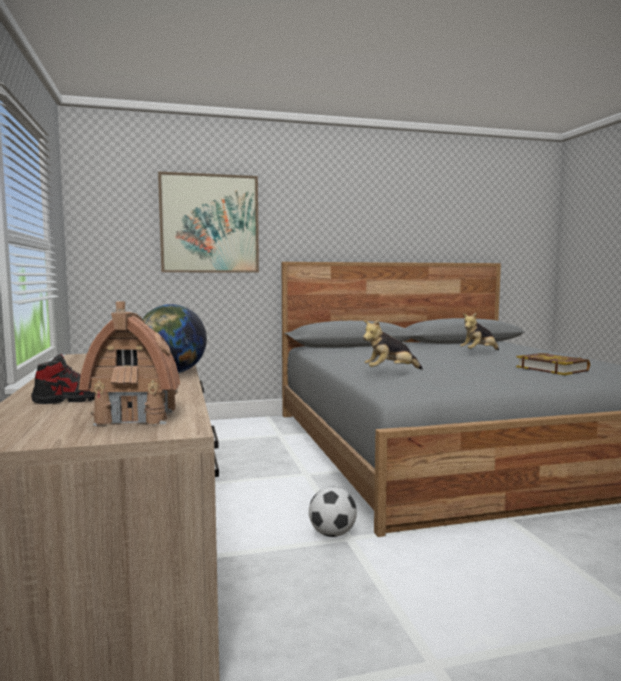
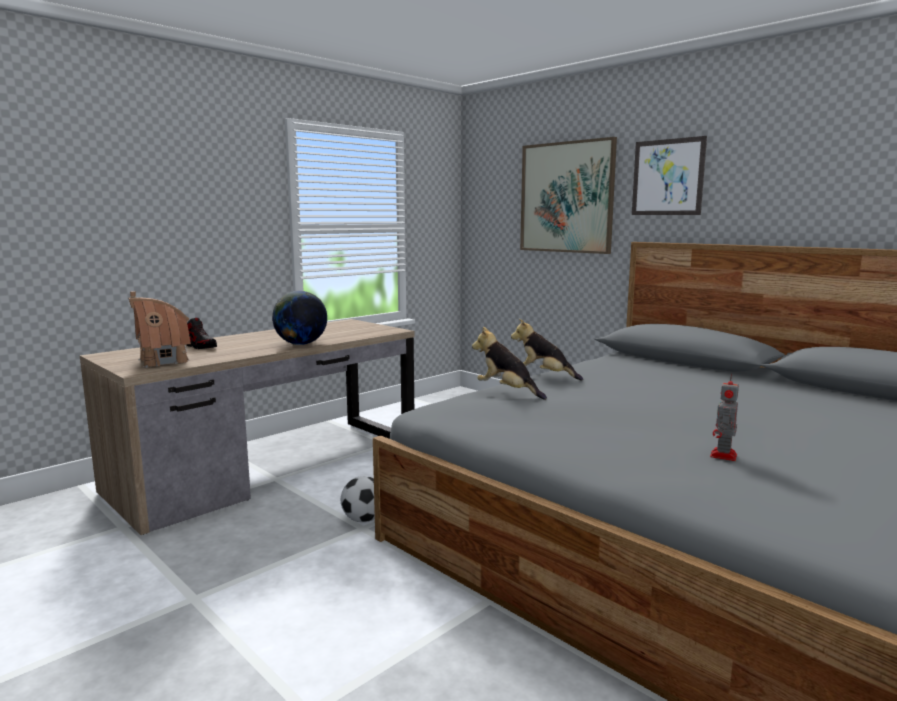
camera: 60 degrees right, 5 degrees up
plush toy [460,313,499,350] -> plush toy moved to [511,319,583,381]
book [516,353,590,375] -> toy robot [710,374,739,461]
none -> picture [632,136,707,215]

